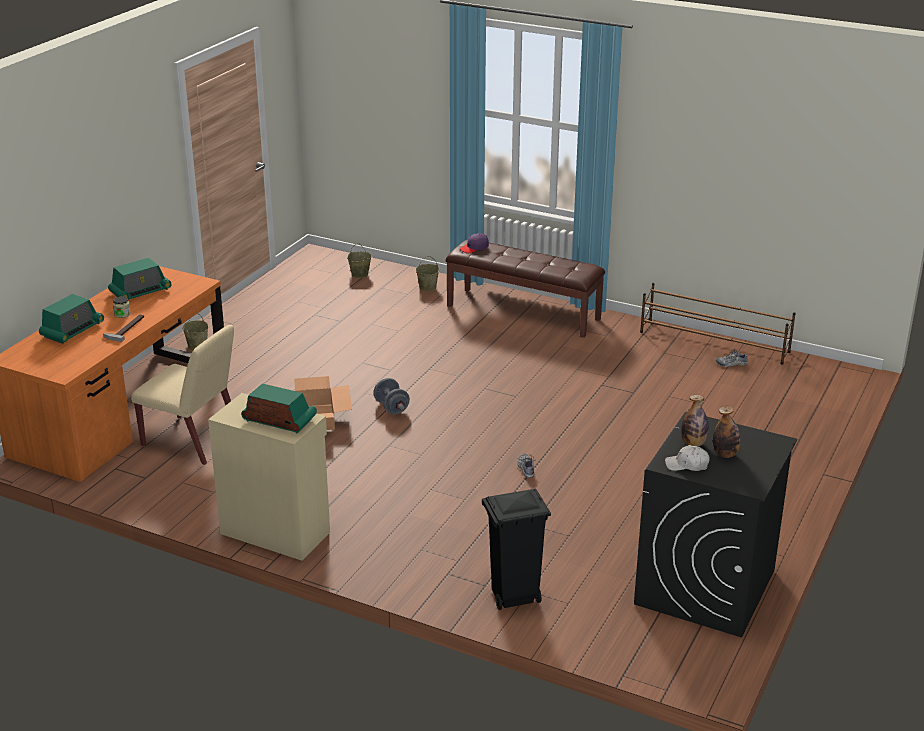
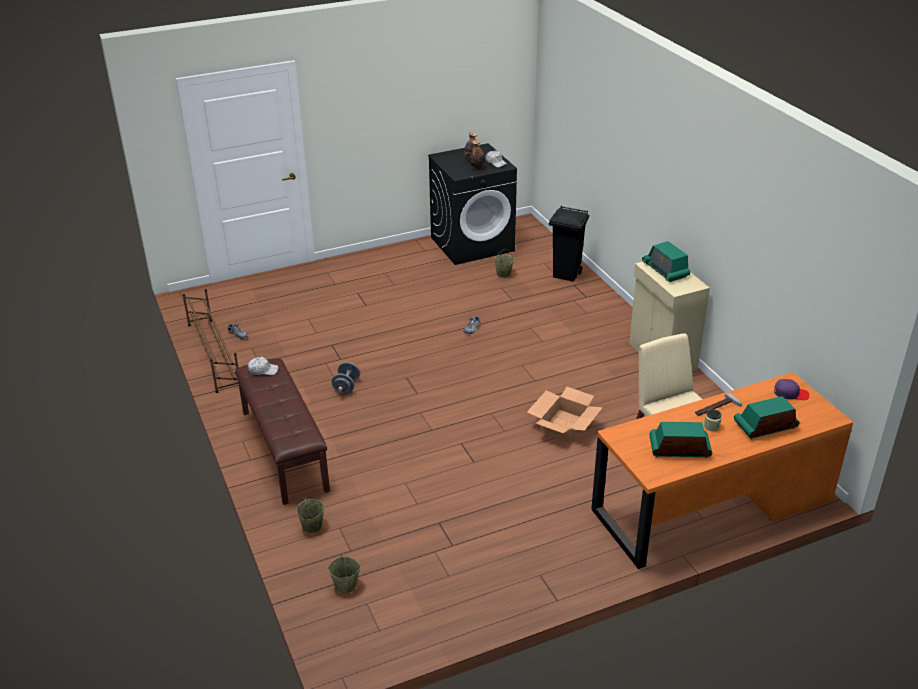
camera: 140 degrees left, 5 degrees up
beige bucket [182,313,209,350] -> beige bucket moved to [494,249,514,278]
grey dumbbell [373,378,410,415] -> grey dumbbell moved to [331,362,360,394]
purple cap [459,233,489,254] -> purple cap moved to [774,379,809,400]
none -> white cap [248,357,278,375]

